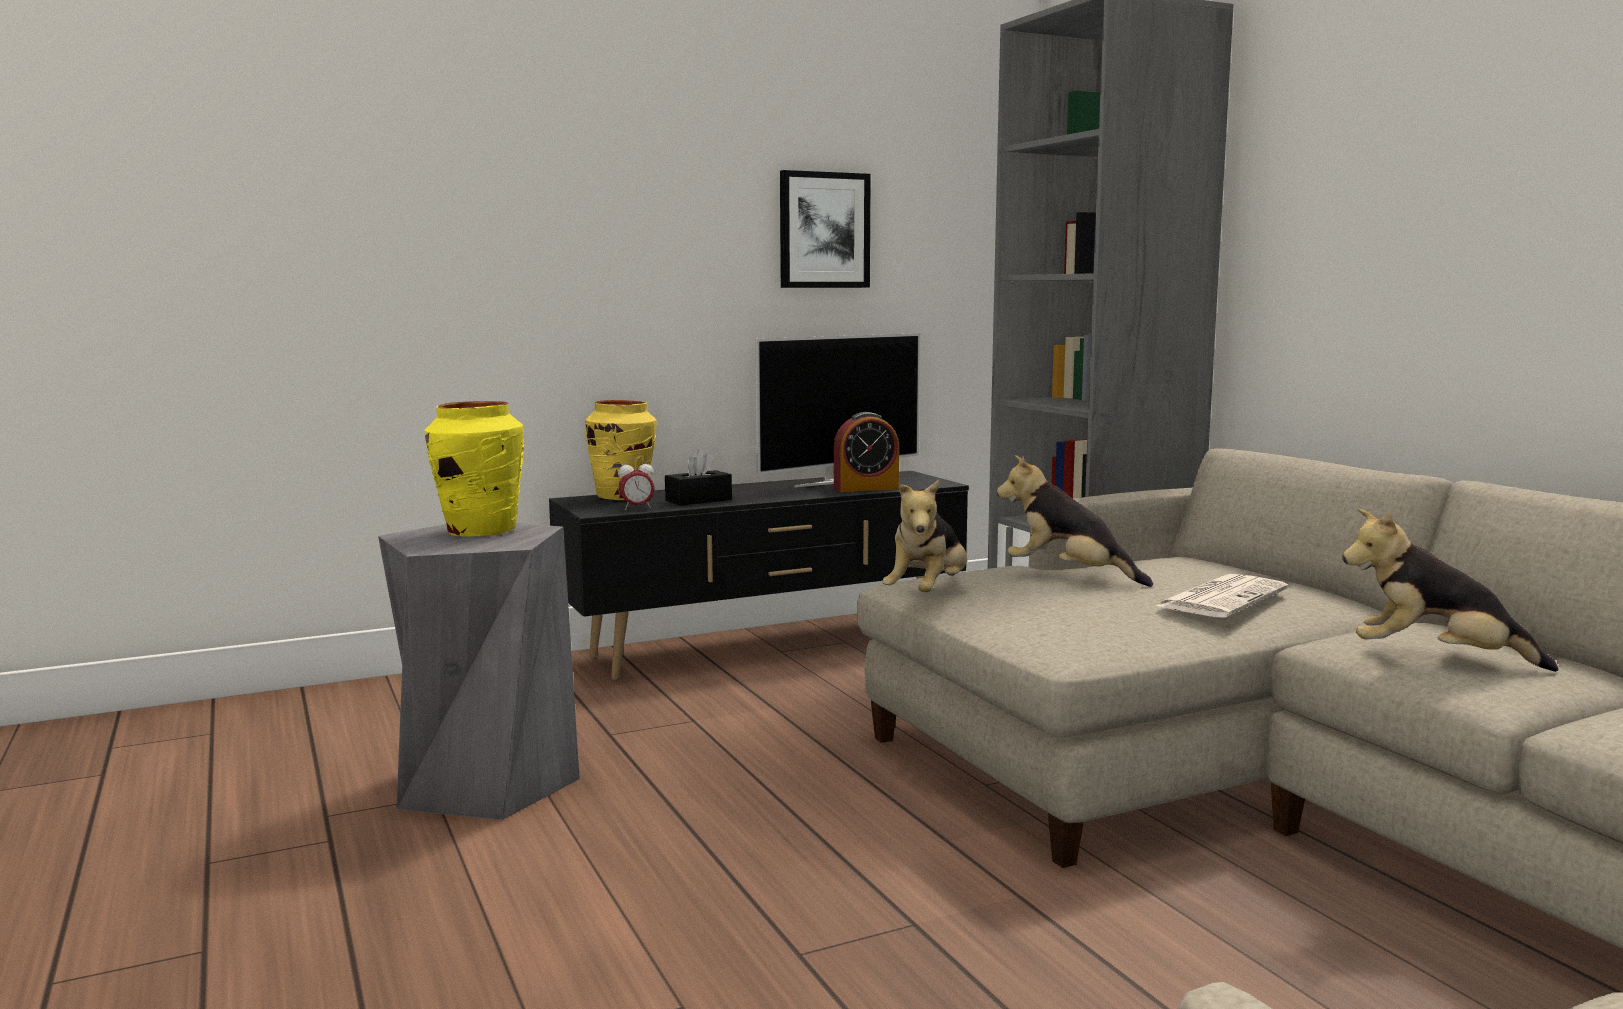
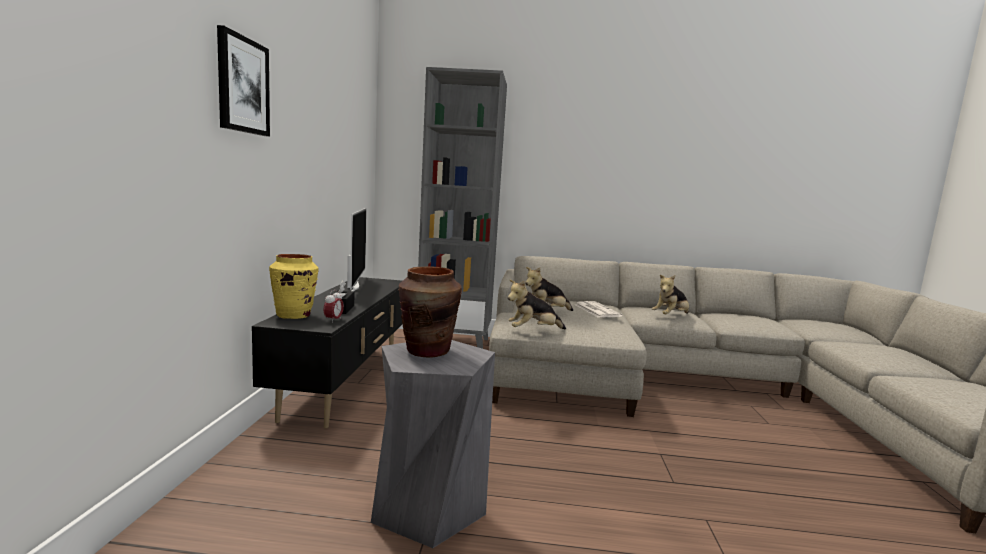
camera: 60 degrees left, 0 degrees up
yellow vase [425,401,524,536] -> brown vase [399,266,462,358]
picture [780,170,871,288] -> picture moved to [217,25,270,137]
alarm clock [834,412,899,492] -> none
plush toy [882,480,967,592] -> plush toy turned 105 degrees clockwise [508,280,566,330]

